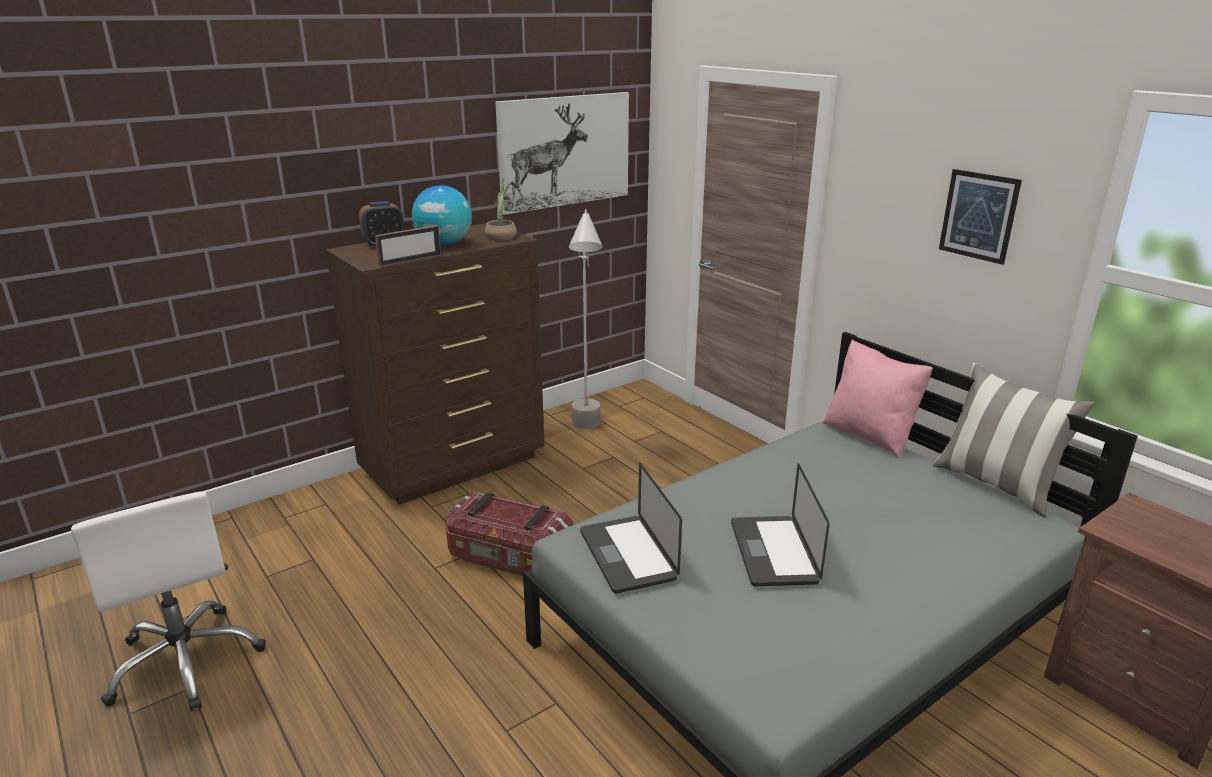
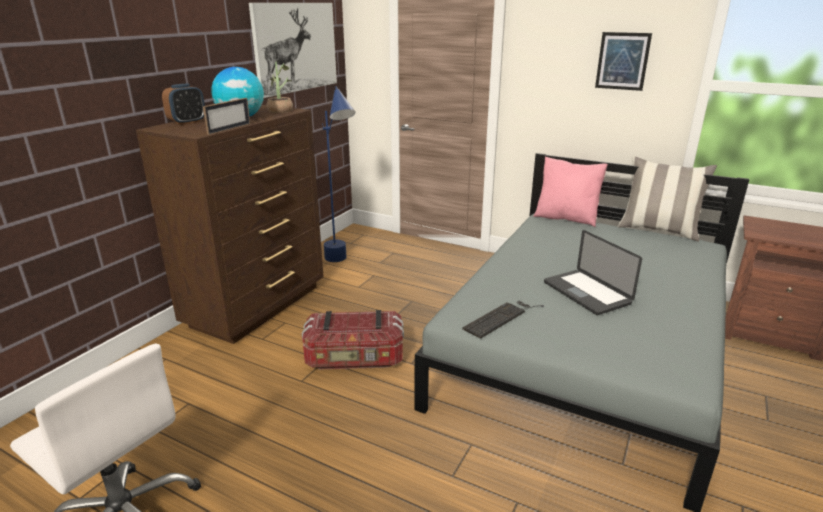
camera: 25 degrees left, 0 degrees up
grey floor lamp [569,209,603,429] -> blue floor lamp [322,86,355,262]
laptop [580,463,682,594] -> keyboard [462,301,544,339]

